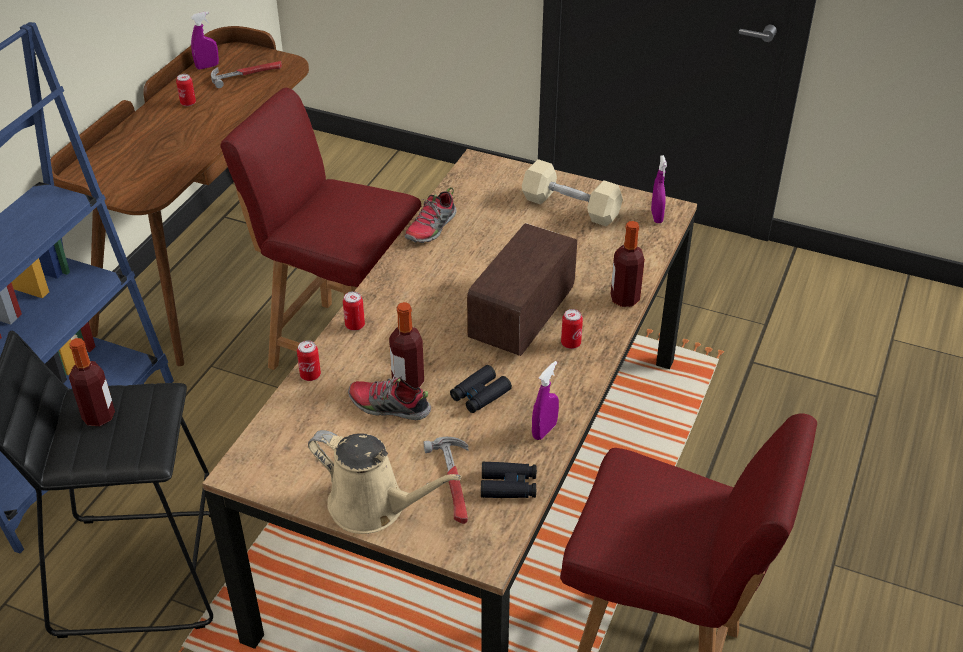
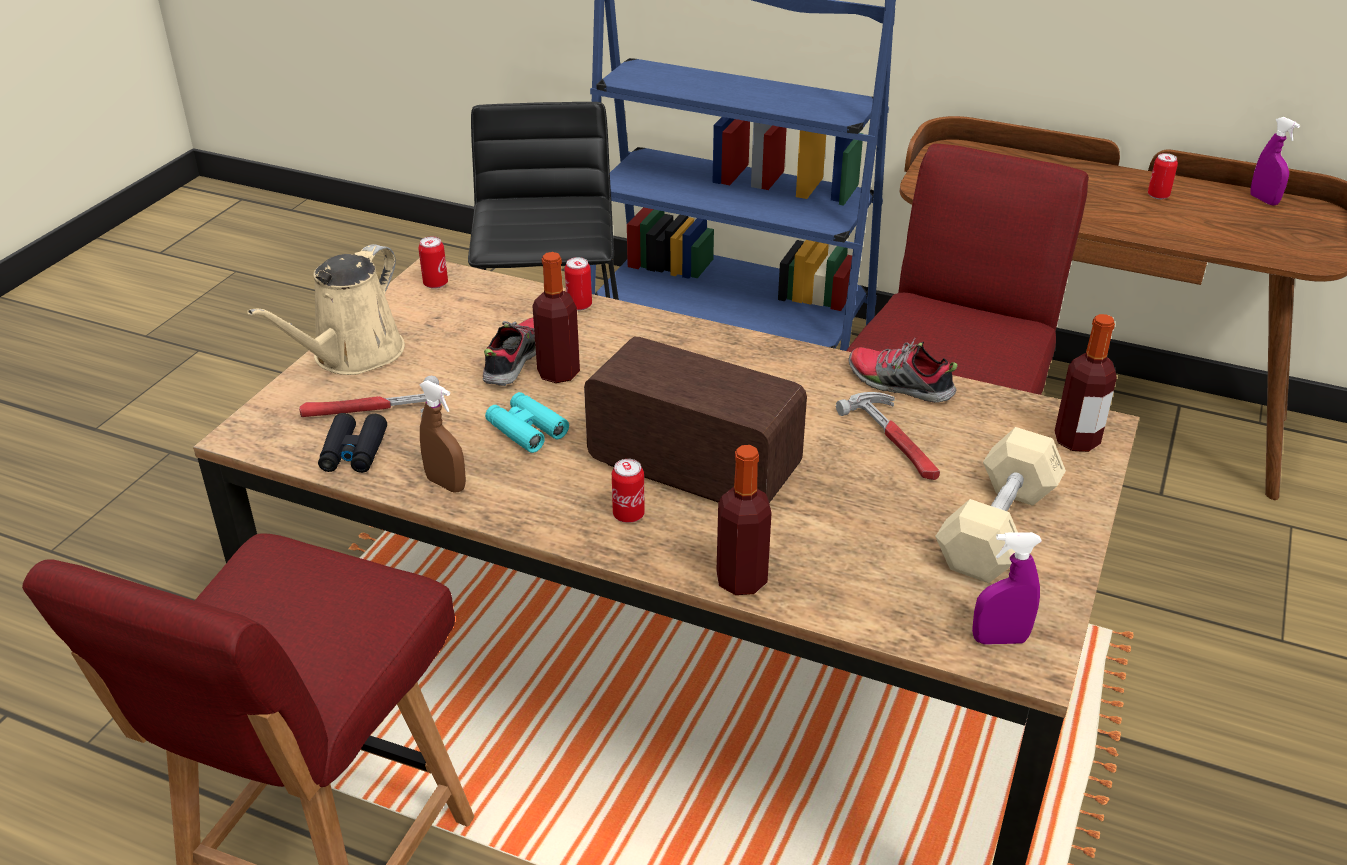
camera: 90 degrees right, 5 degrees down
bottle [69,338,115,426] -> bottle moved to [1055,314,1117,452]
hammer [211,61,282,88] -> hammer moved to [836,392,940,480]
can [343,291,365,331] -> can moved to [418,236,448,289]
black binoculars [450,365,512,413] -> turquoise binoculars [485,392,569,453]
purple spray bottle [532,361,559,440] -> brown spray bottle [419,380,466,492]

